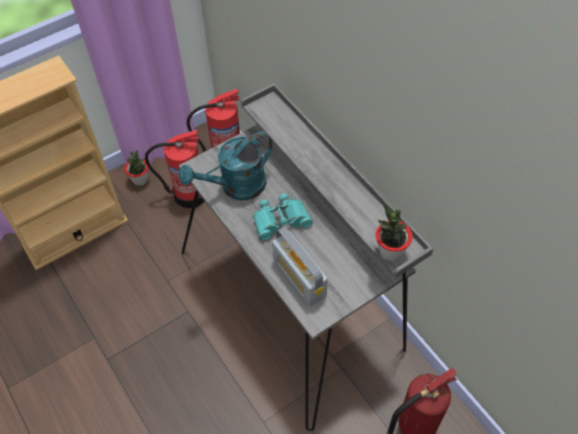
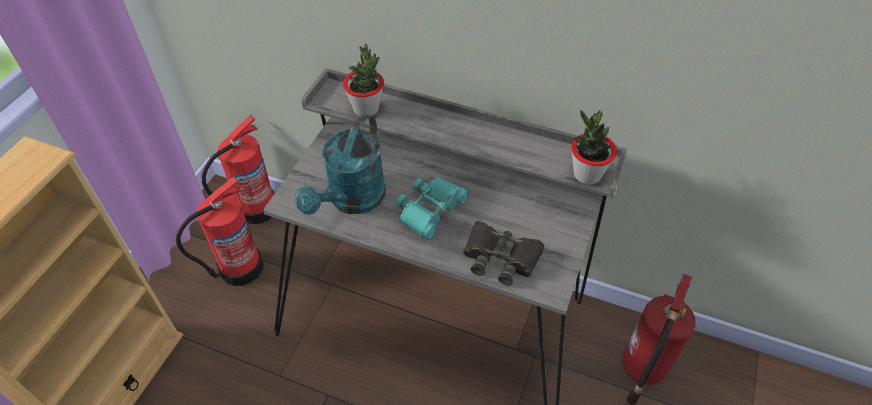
camera: 35 degrees left, 5 degrees down
potted plant [124,150,148,186] -> potted plant moved to [343,43,384,116]
radio [272,227,328,306] -> black binoculars [463,221,545,286]

